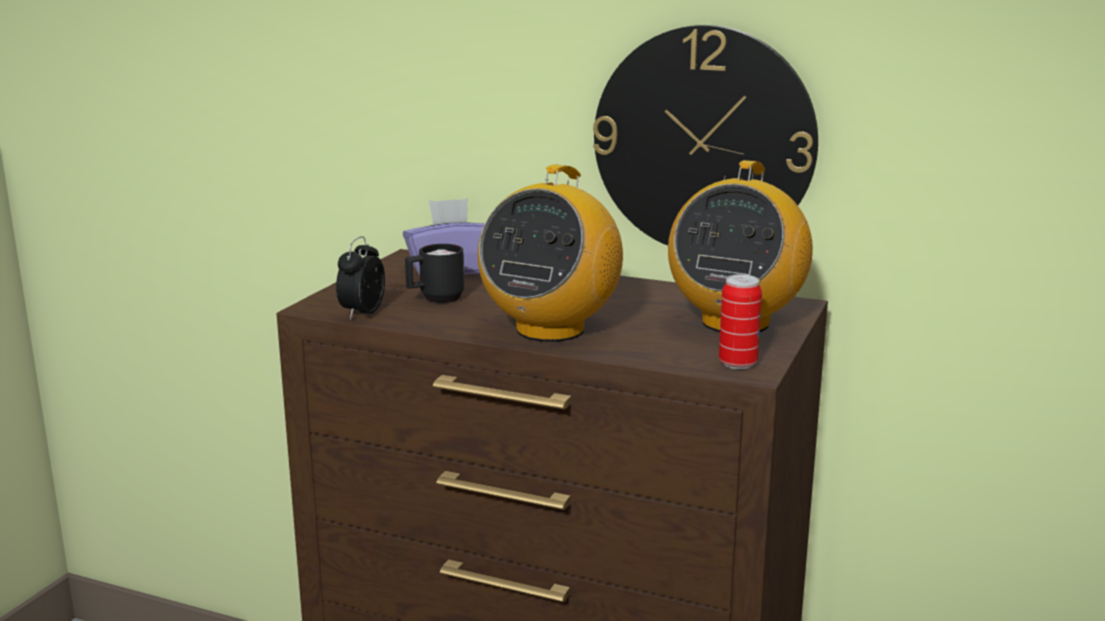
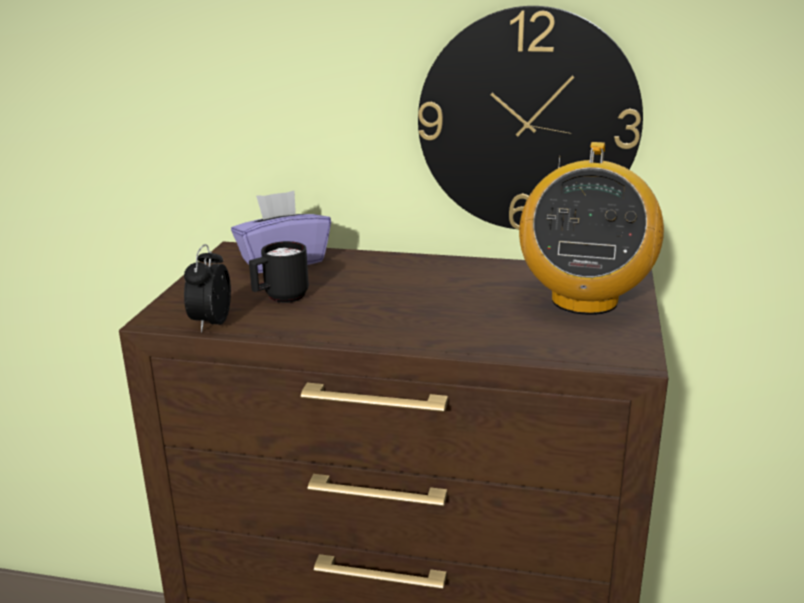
camera: 10 degrees left, 5 degrees up
radio [478,165,623,342] -> none
can [719,274,762,369] -> none

